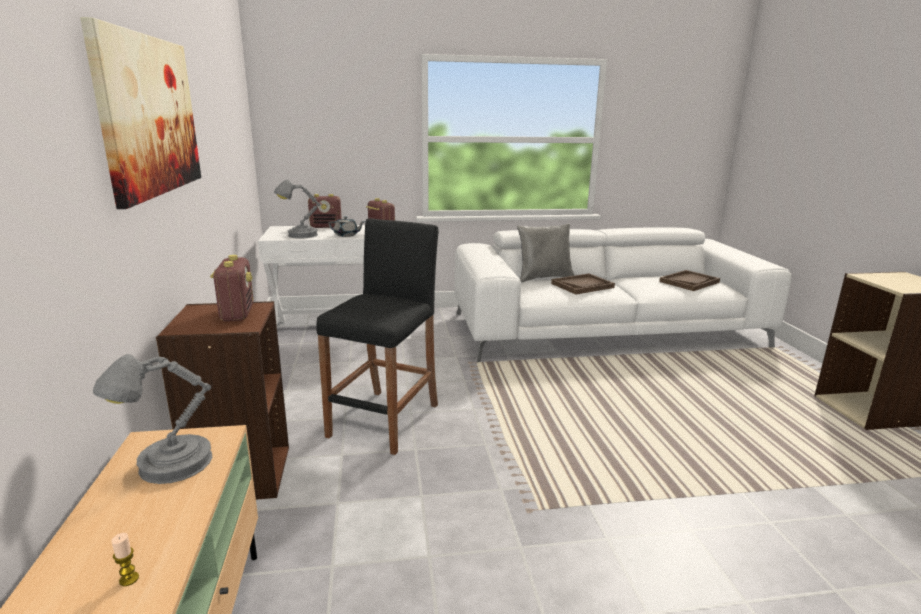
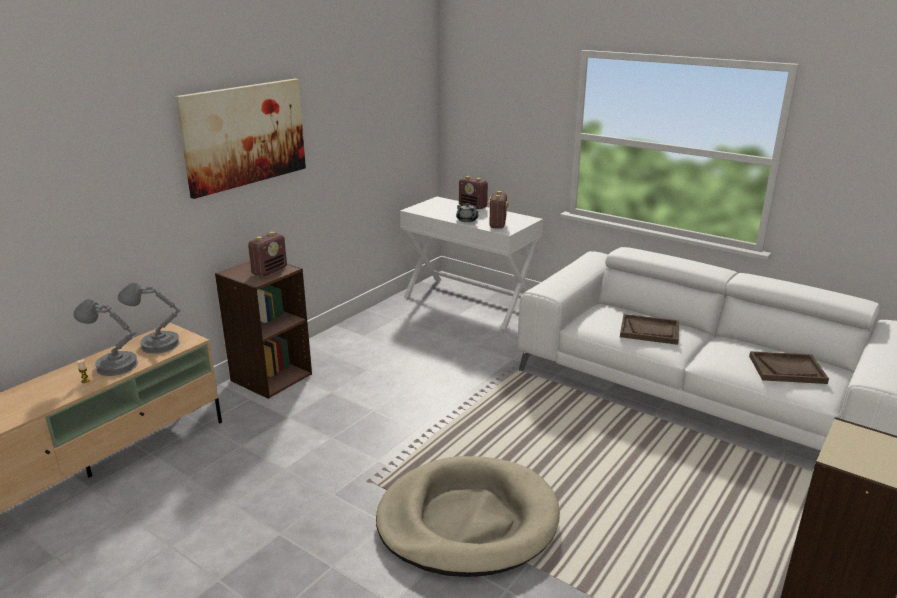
camera: 45 degrees right, 5 degrees up
grey table lamp [274,180,320,239] -> grey table lamp moved to [74,298,138,376]
black stool [316,218,438,455] -> none
grey pillow [517,224,574,282] -> none
none -> beige dog bed [376,456,560,577]

